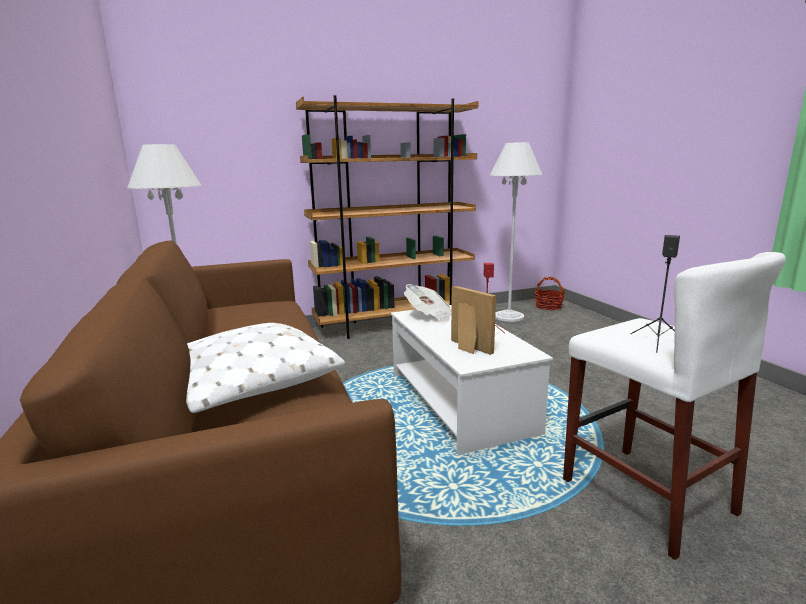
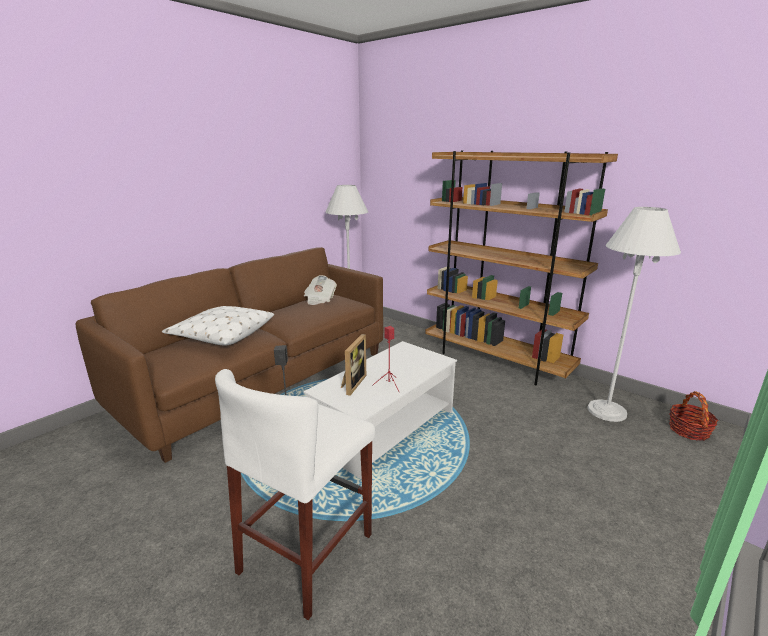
camera: 60 degrees right, 5 degrees up
newspaper [404,284,451,322] -> newspaper moved to [304,275,337,305]

